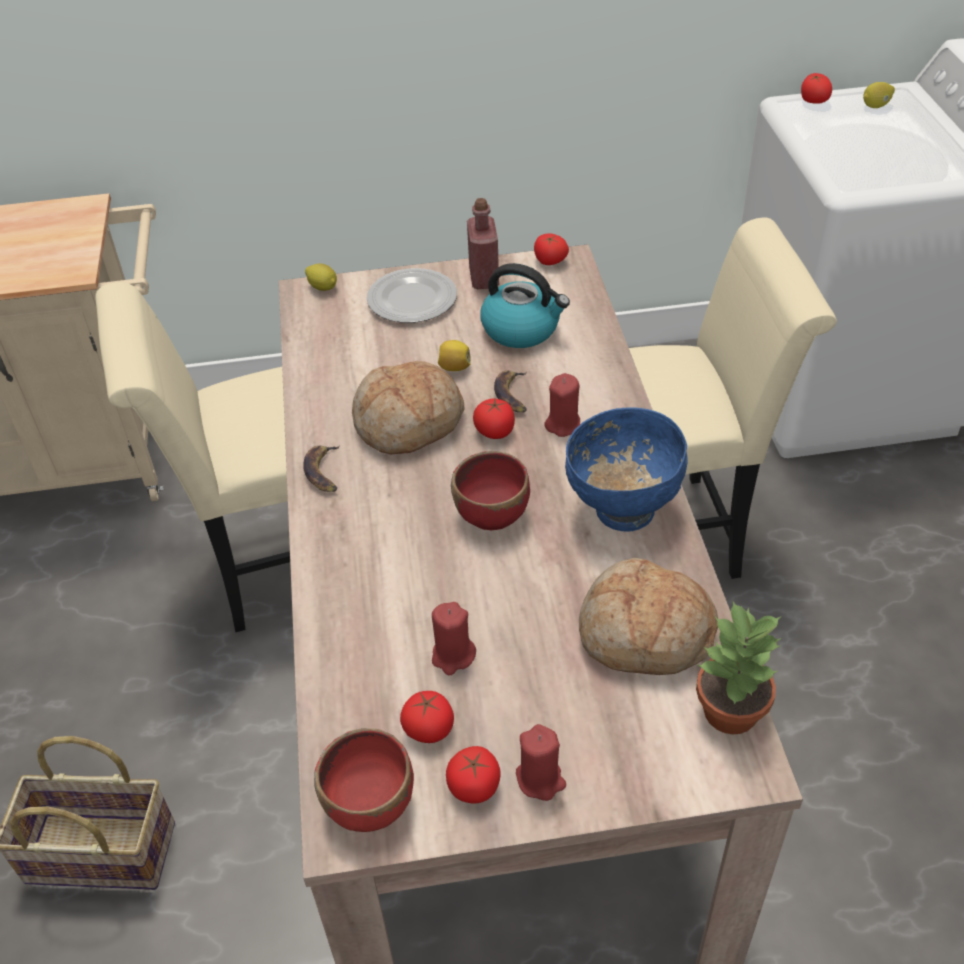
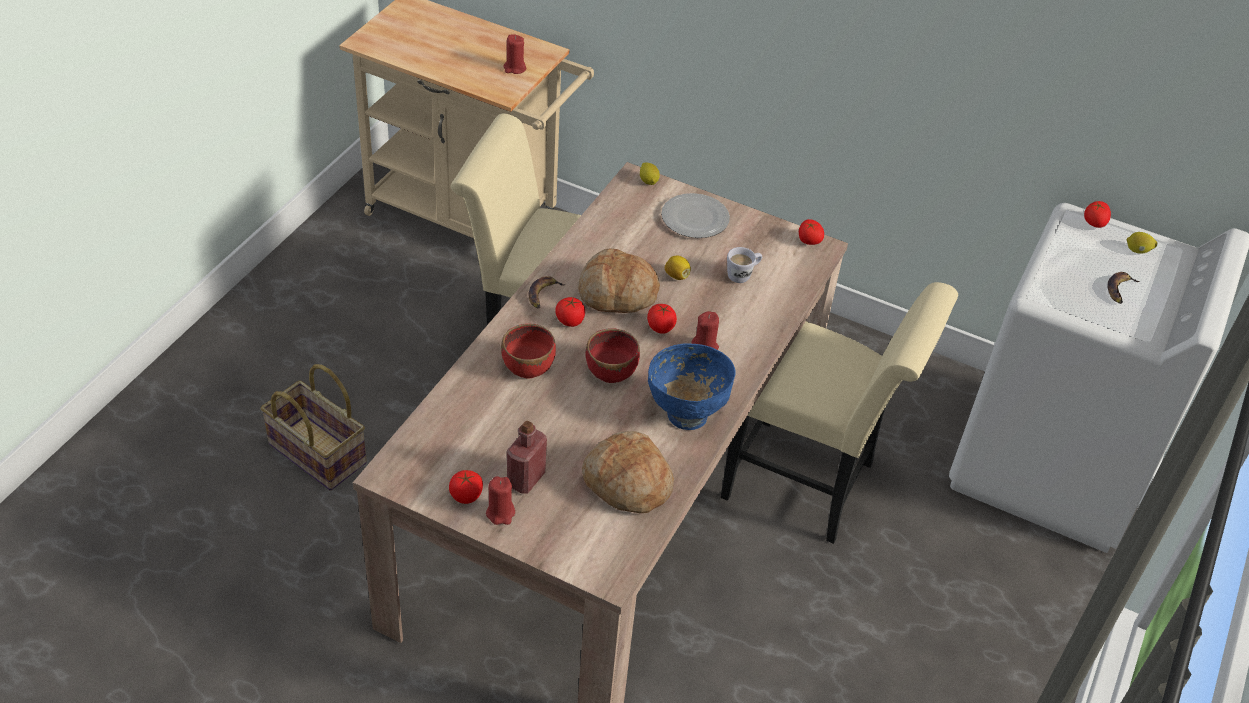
camera: 30 degrees right, 0 degrees up
red bowl [314,728,414,832] -> red bowl moved to [501,324,556,378]
tomato [400,691,454,743] -> tomato moved to [555,297,585,327]
red candle [432,602,476,675] -> red candle moved to [503,34,526,74]
red bottle [467,198,499,289] -> red bottle moved to [507,421,547,494]
kettle [481,263,570,348] -> white mug [727,247,762,283]
banana [494,370,527,412] -> banana moved to [1107,272,1140,304]
potted plant [696,601,782,735] -> none

